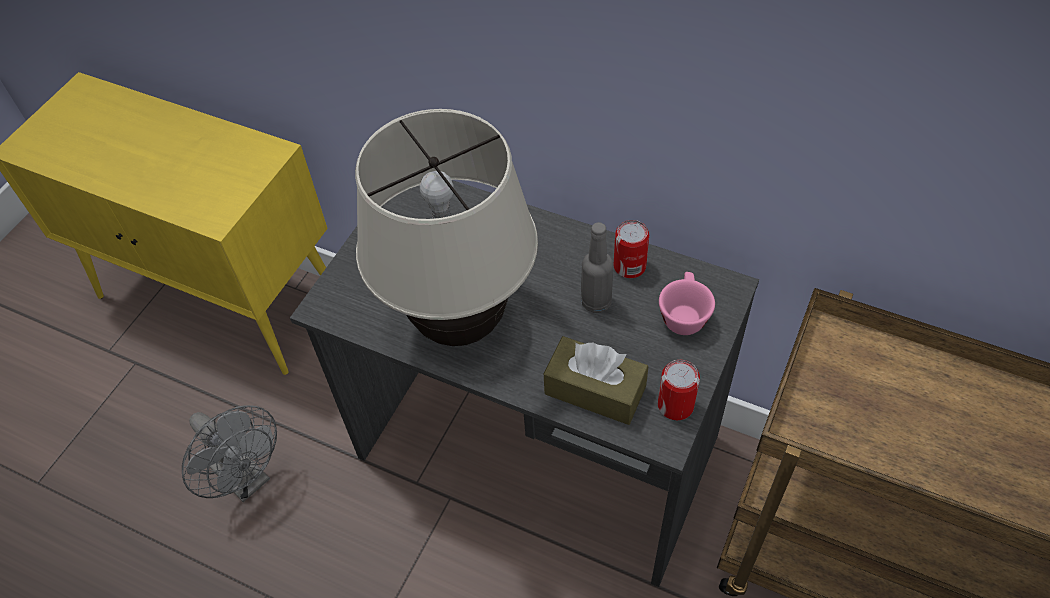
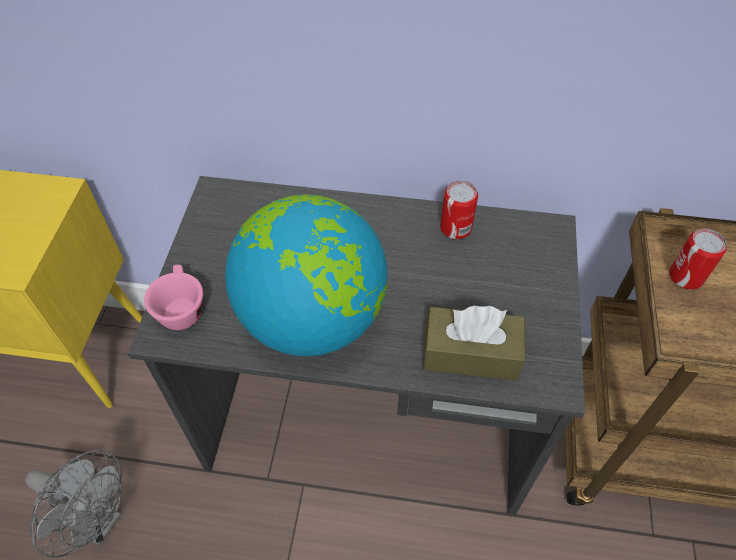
camera: 20 degrees left, 0 degrees up
beige table lamp [355,109,538,346] -> globe [225,194,387,356]
grey bottle [581,222,613,313] -> none
can [658,360,700,420] -> can moved to [669,228,727,289]
pink cup [659,272,715,335] -> pink cup moved to [144,265,203,330]

